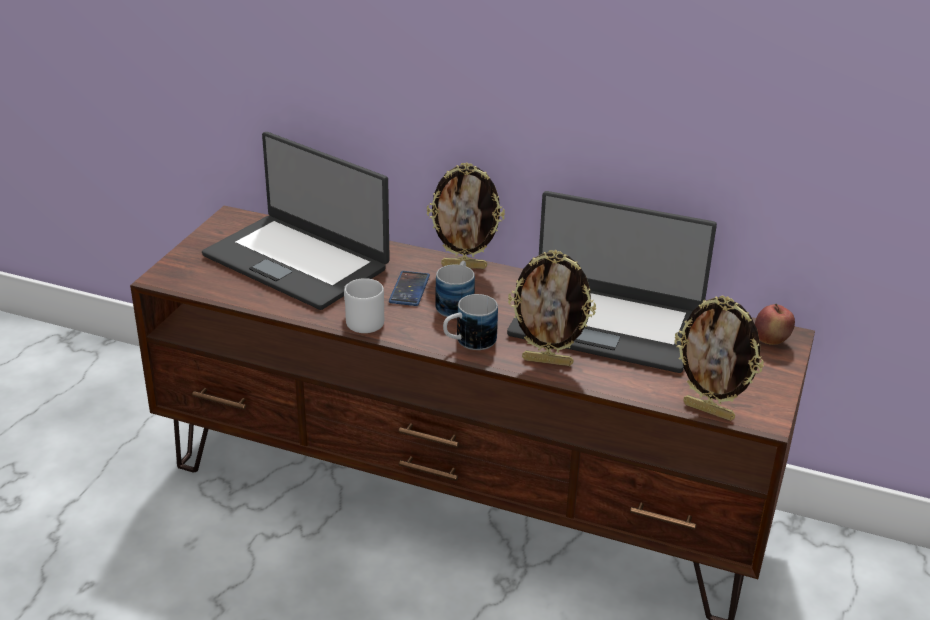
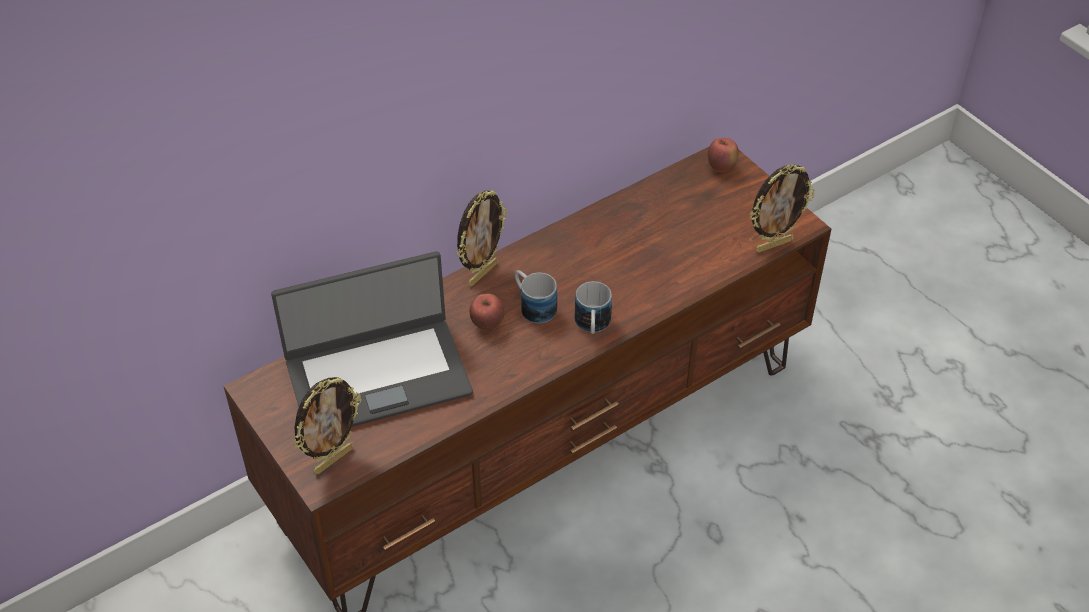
camera: 55 degrees left, 15 degrees up
grey mug [344,278,384,333] -> none
phone [389,271,430,306] -> apple [469,294,505,330]
laptop [507,191,717,373] -> none
picture frame [508,250,596,366] -> picture frame moved to [293,377,362,474]

